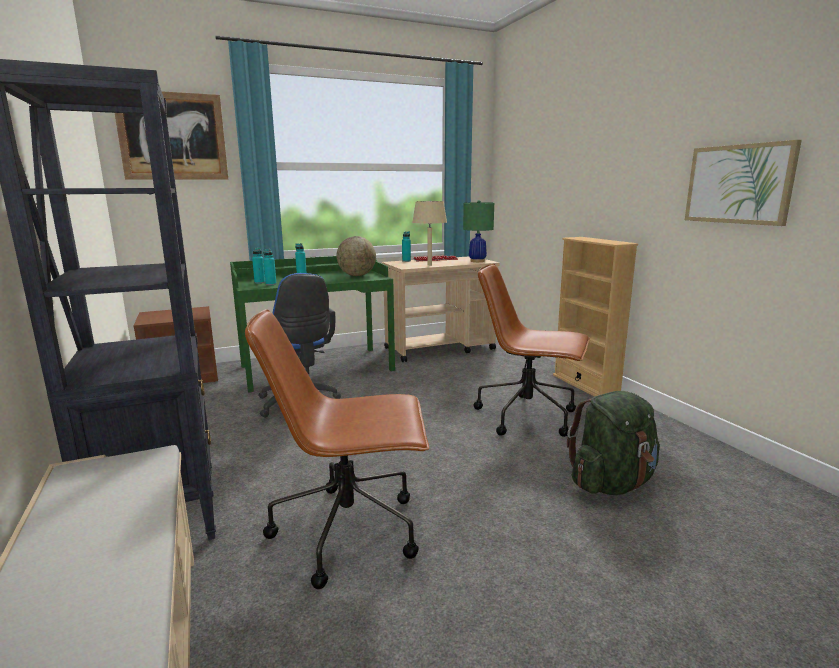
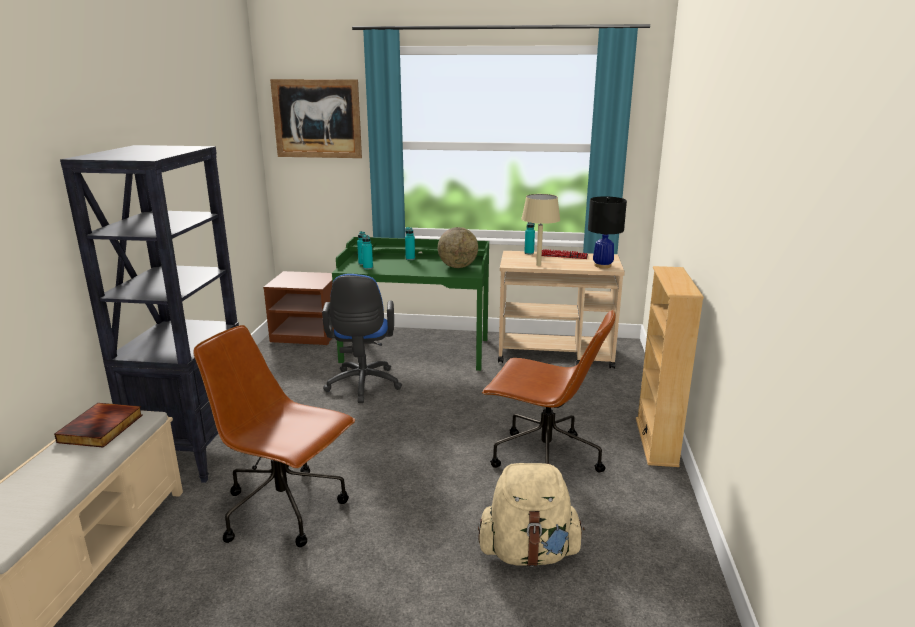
camera: 30 degrees right, 5 degrees up
green table lamp [463,200,494,262] -> black table lamp [588,197,627,268]
brown office chair [473,264,590,437] -> brown office chair turned 150 degrees clockwise [482,310,616,472]
green backpack [567,391,660,495] -> beige backpack [478,463,585,567]
picture [685,140,802,226] -> none
none -> book [54,403,143,448]

